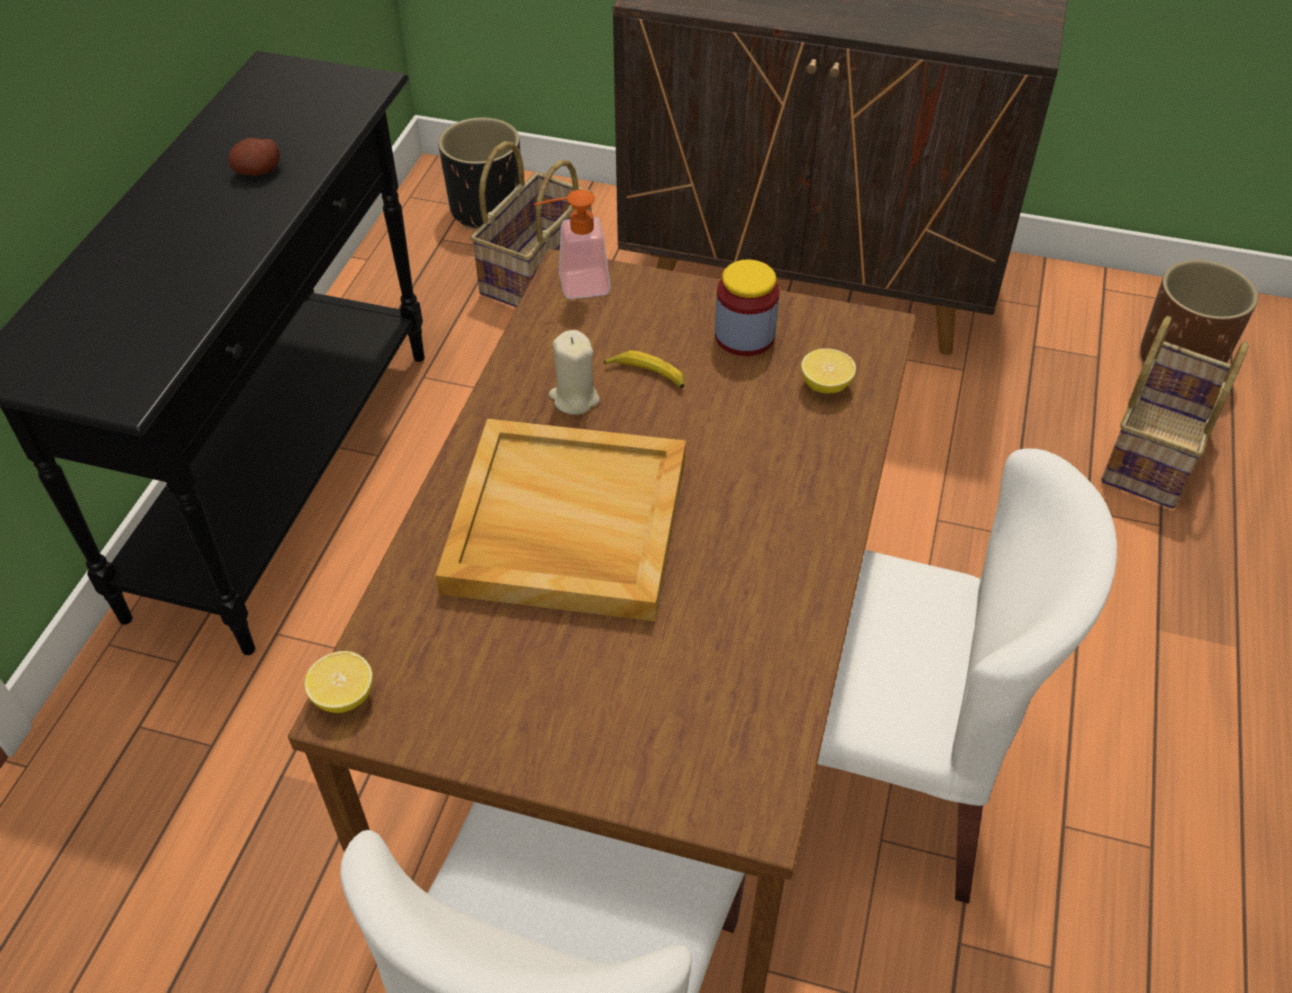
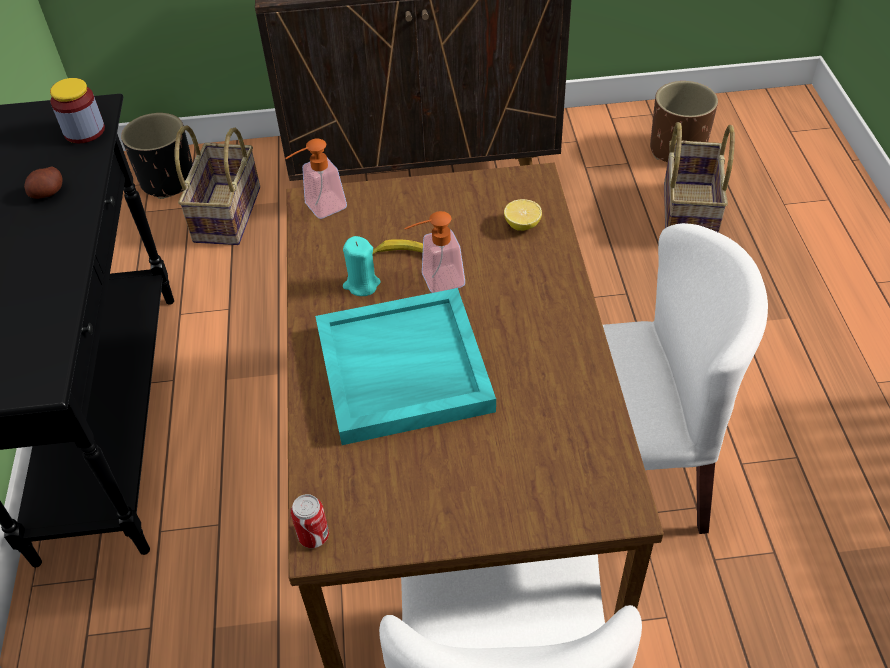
camera: 20 degrees left, 0 degrees up
lemon [304,651,373,713] -> can [291,494,329,548]
beige tray [435,419,686,622] -> turquoise tray [315,288,496,445]
beige candle [549,330,600,415] -> turquoise candle [343,236,381,296]
jar [715,259,780,356] -> jar moved to [50,78,105,143]
none -> soap dispenser [404,211,465,293]

